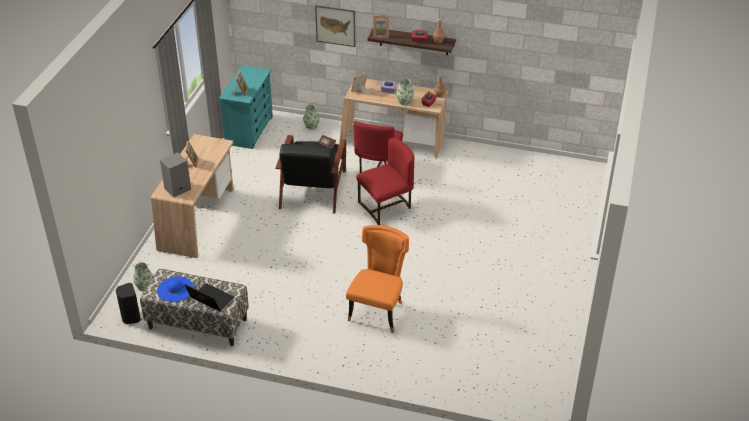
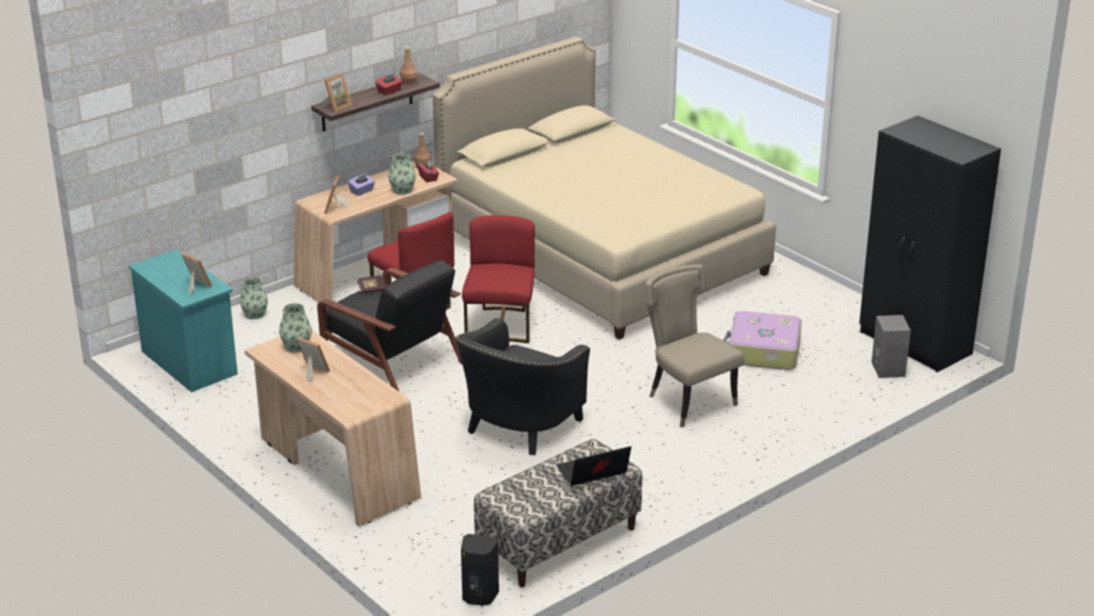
camera: 55 degrees left, 10 degrees down
vase [133,262,153,291] -> vase moved to [279,303,312,352]
blue hat [157,276,194,302] -> none
grey speaker [160,152,191,197] -> grey speaker moved to [872,315,911,378]
picture [315,5,355,47] -> none
orange chair [346,225,409,333] -> beige chair [646,264,744,428]
none -> beige bed [433,37,776,340]
none -> black armchair [455,318,590,455]
none -> suitcase [723,311,802,370]
none -> black wardrobe [859,116,1001,372]

